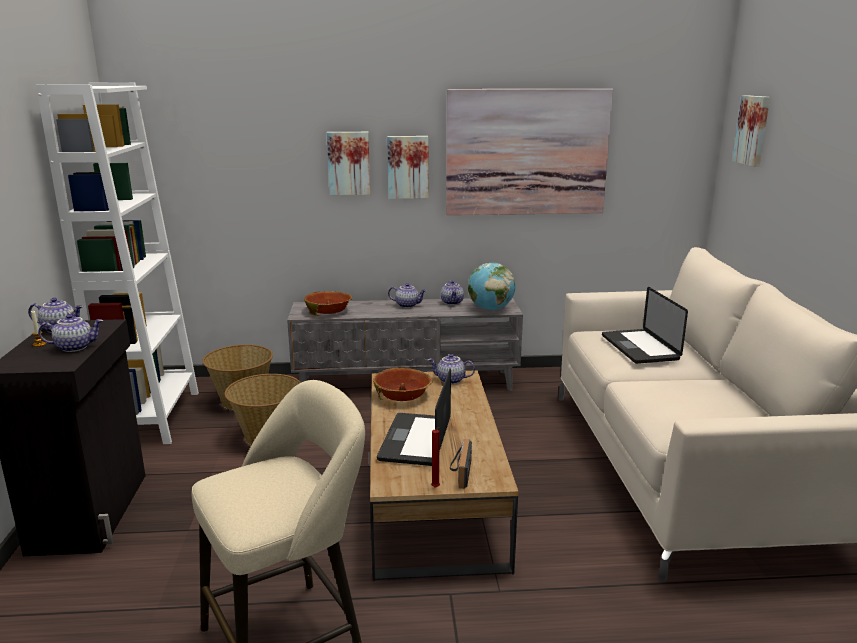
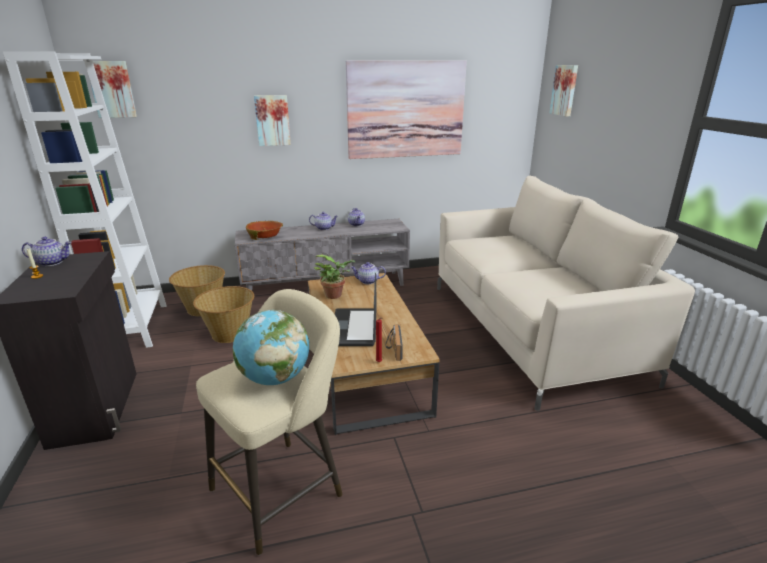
camera: 10 degrees left, 5 degrees up
teapot [38,314,103,352] -> none
bowl [373,367,433,401] -> potted plant [314,254,356,299]
picture [387,136,428,199] -> picture moved to [91,61,137,118]
globe [468,263,515,310] -> globe moved to [233,310,309,385]
laptop [602,287,688,364] -> none

